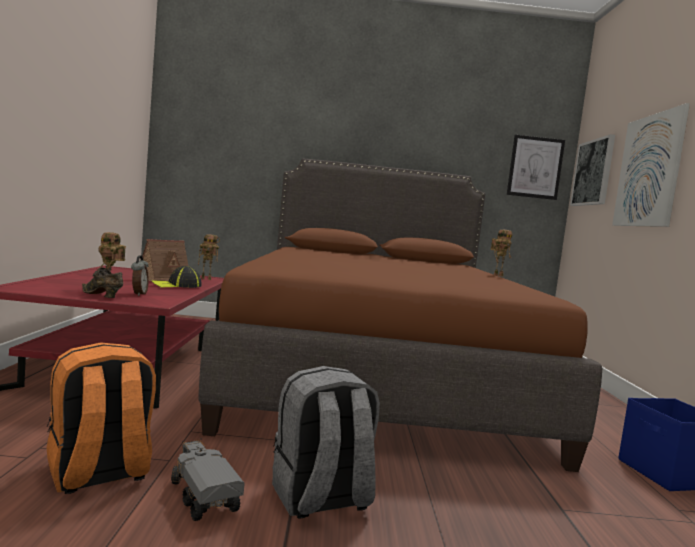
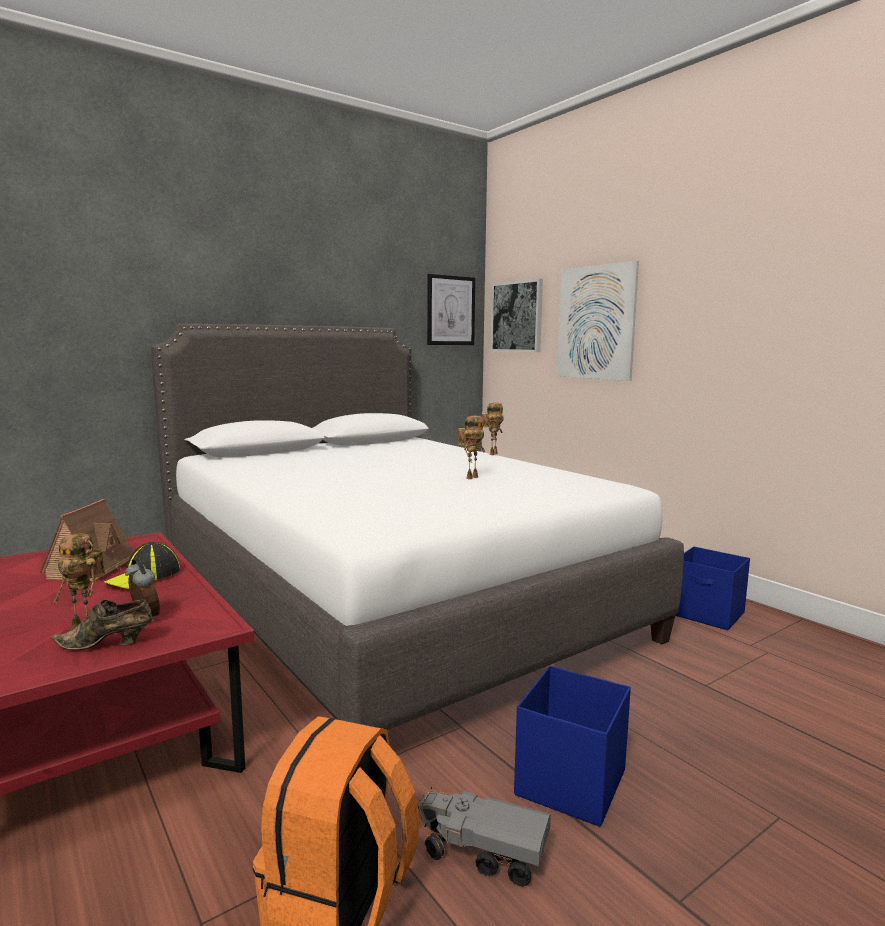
camera: 35 degrees left, 5 degrees up
brown bed [198,158,602,472] -> white bed [151,323,684,730]
toy robot [198,234,220,280] -> toy robot moved to [458,415,485,480]
grey backpack [272,366,380,518] -> blue storage box [514,666,631,827]

